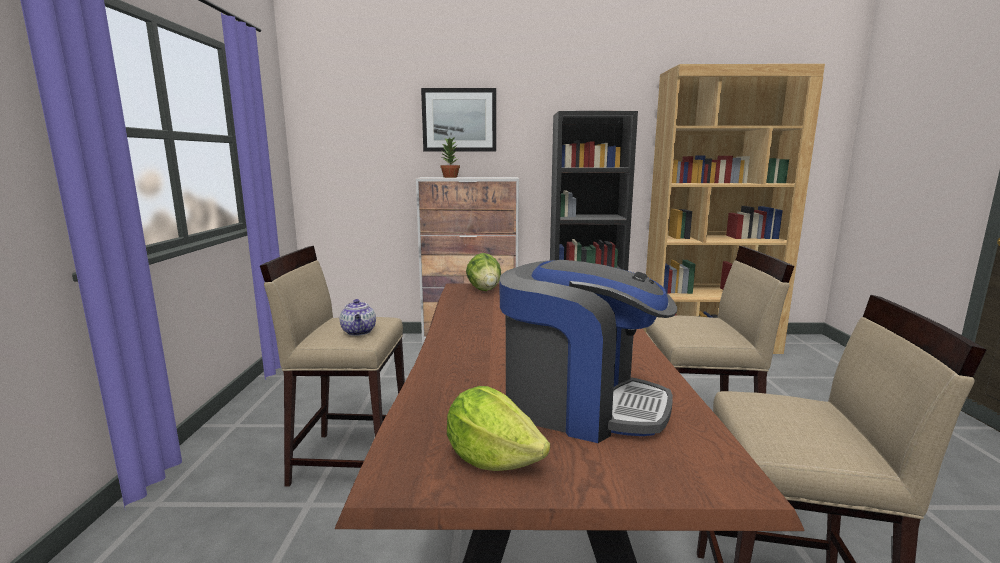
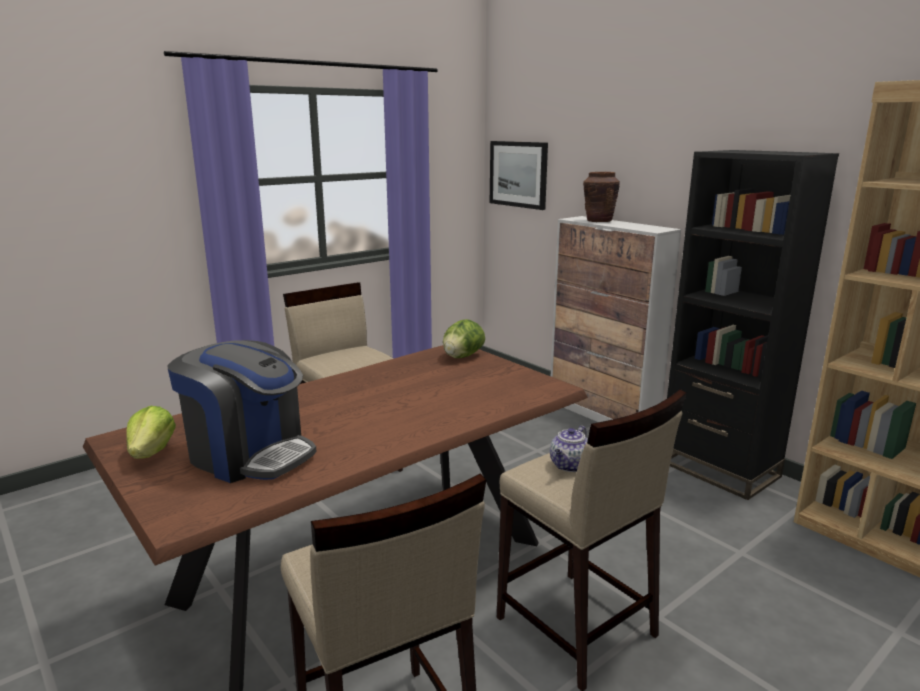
camera: 50 degrees right, 5 degrees up
teapot [340,299,376,336] -> teapot moved to [550,426,588,472]
picture [421,88,496,152] -> picture moved to [490,141,548,210]
potted plant [440,137,460,178] -> brown vase [583,172,620,222]
coffee machine [499,260,677,443] -> coffee machine turned 45 degrees counterclockwise [168,340,317,483]

